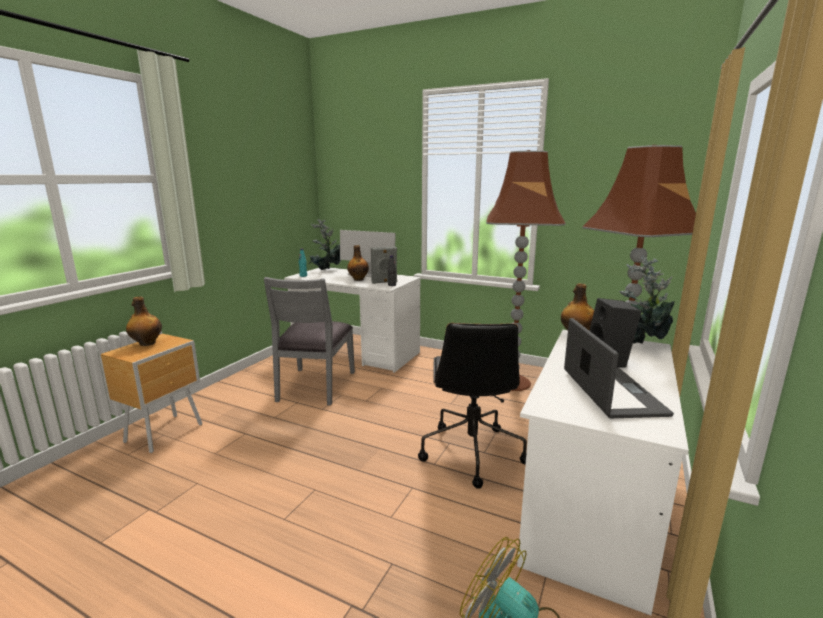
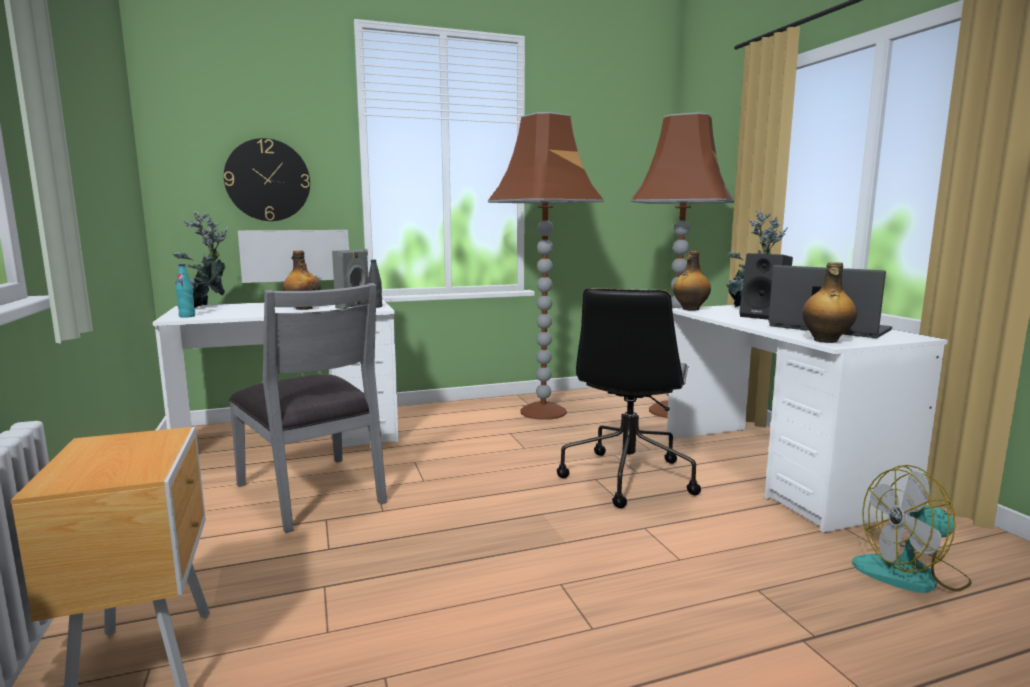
camera: 45 degrees left, 5 degrees down
bottle [126,297,162,346] -> bottle moved to [802,262,857,343]
black office chair [418,323,527,489] -> black office chair turned 60 degrees clockwise [557,288,701,508]
none -> wall clock [224,138,310,221]

